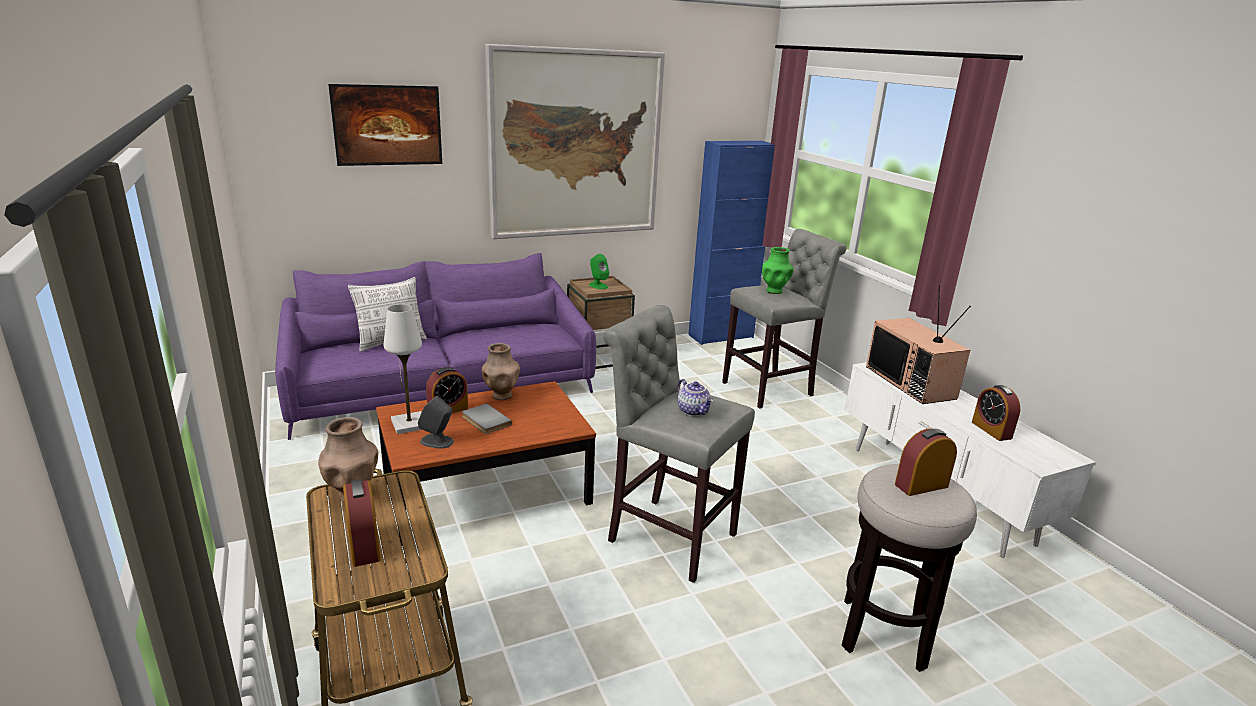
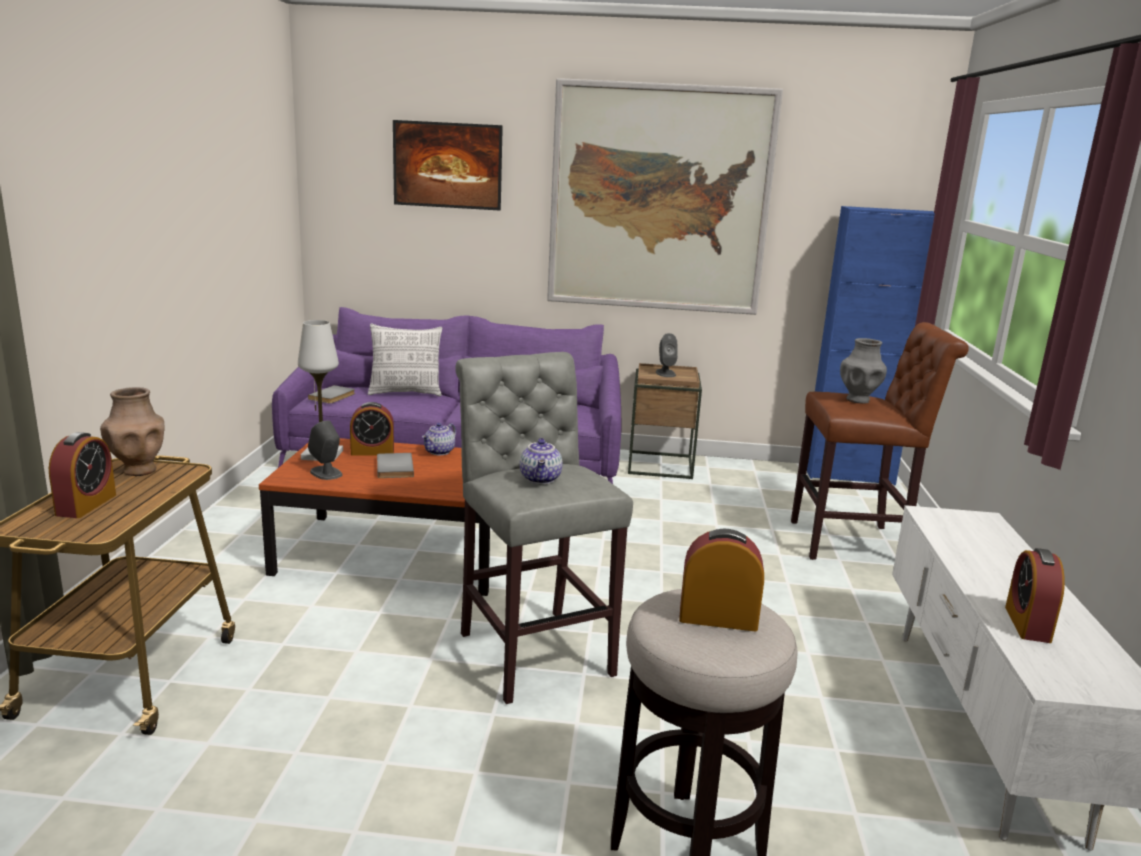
camera: 30 degrees right, 5 degrees down
brown vase [482,343,520,400] -> teapot [422,423,456,455]
green speaker [589,254,609,289] -> grey speaker [656,333,678,377]
grey stool [722,229,847,409] -> brown stool [791,322,969,560]
green vase [762,247,794,294] -> grey vase [840,338,887,404]
television [866,286,971,404] -> none
none -> grey book [308,385,355,404]

